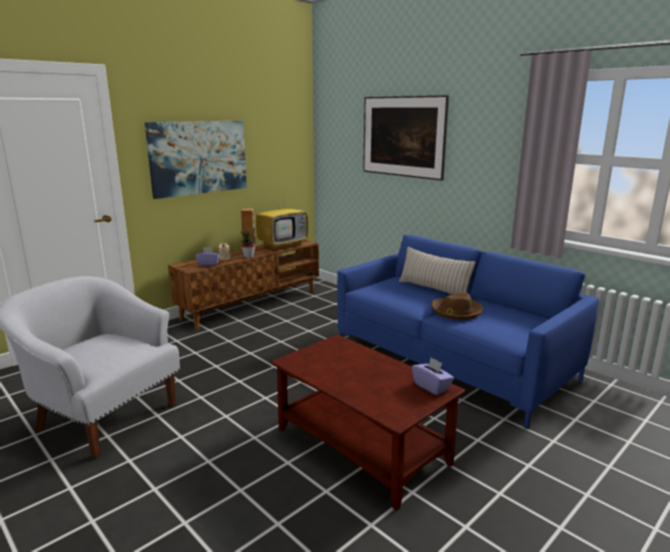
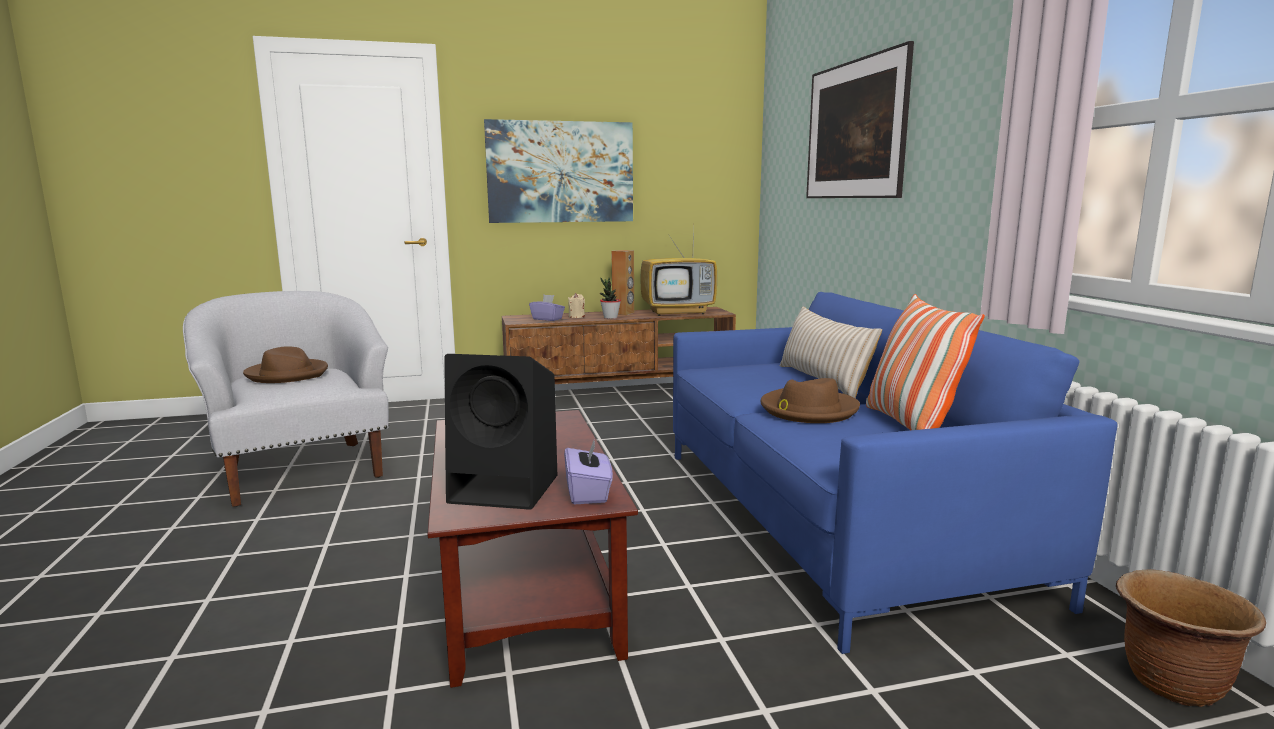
camera: 30 degrees right, 5 degrees down
none -> brown hat [243,346,328,383]
none -> black speaker [444,354,557,510]
none -> pillow [866,294,985,430]
none -> brown planter [1116,569,1266,707]

